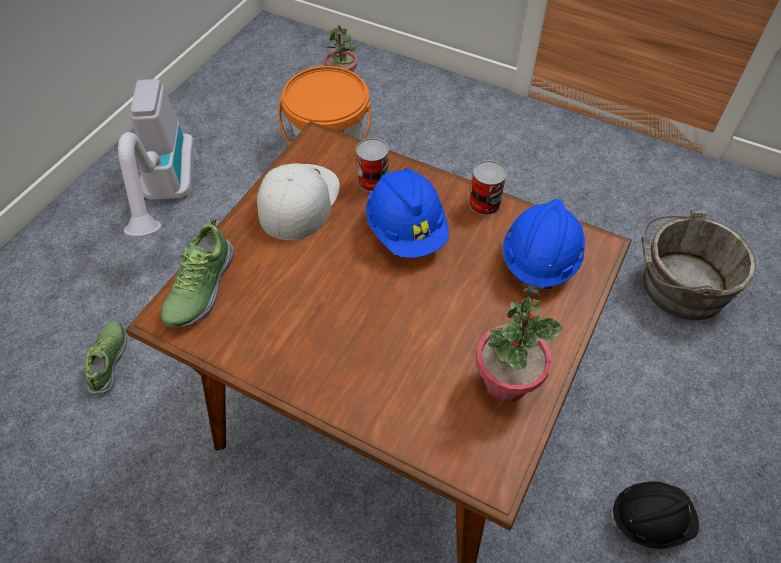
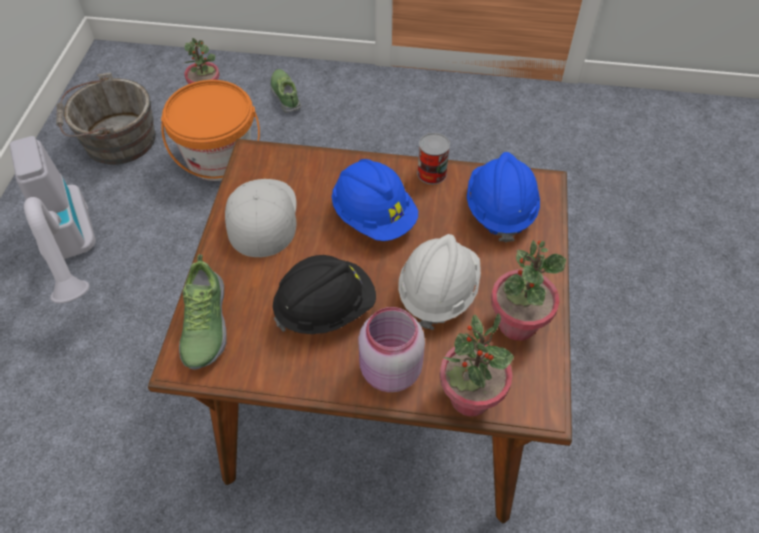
camera: 20 degrees left, 0 degrees up
shoe [85,321,127,394] -> shoe moved to [270,69,301,113]
can [356,138,389,192] -> none
black hard hat [611,481,699,549] -> black hard hat moved to [273,255,376,334]
grey bucket [641,210,756,320] -> grey bucket moved to [56,72,156,165]
none -> pink jar [358,307,425,392]
none -> white hard hat [398,234,481,330]
none -> potted plant [439,313,514,416]

